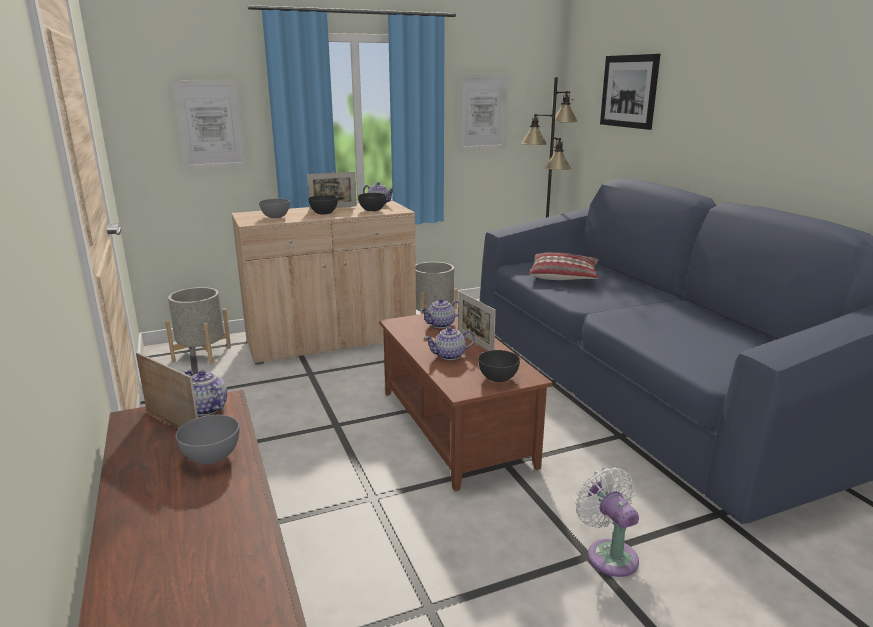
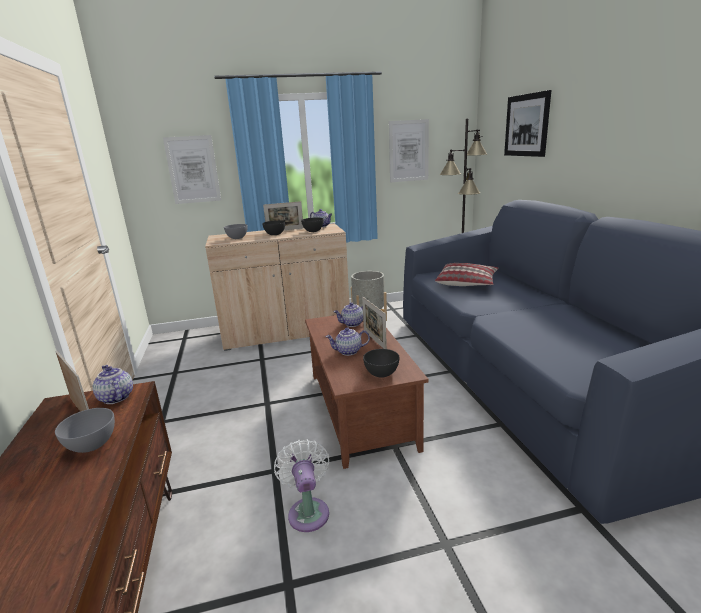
camera: 10 degrees right, 0 degrees up
grey planter [165,287,231,365] -> none
white fan [575,467,639,577] -> white fan moved to [274,439,329,532]

